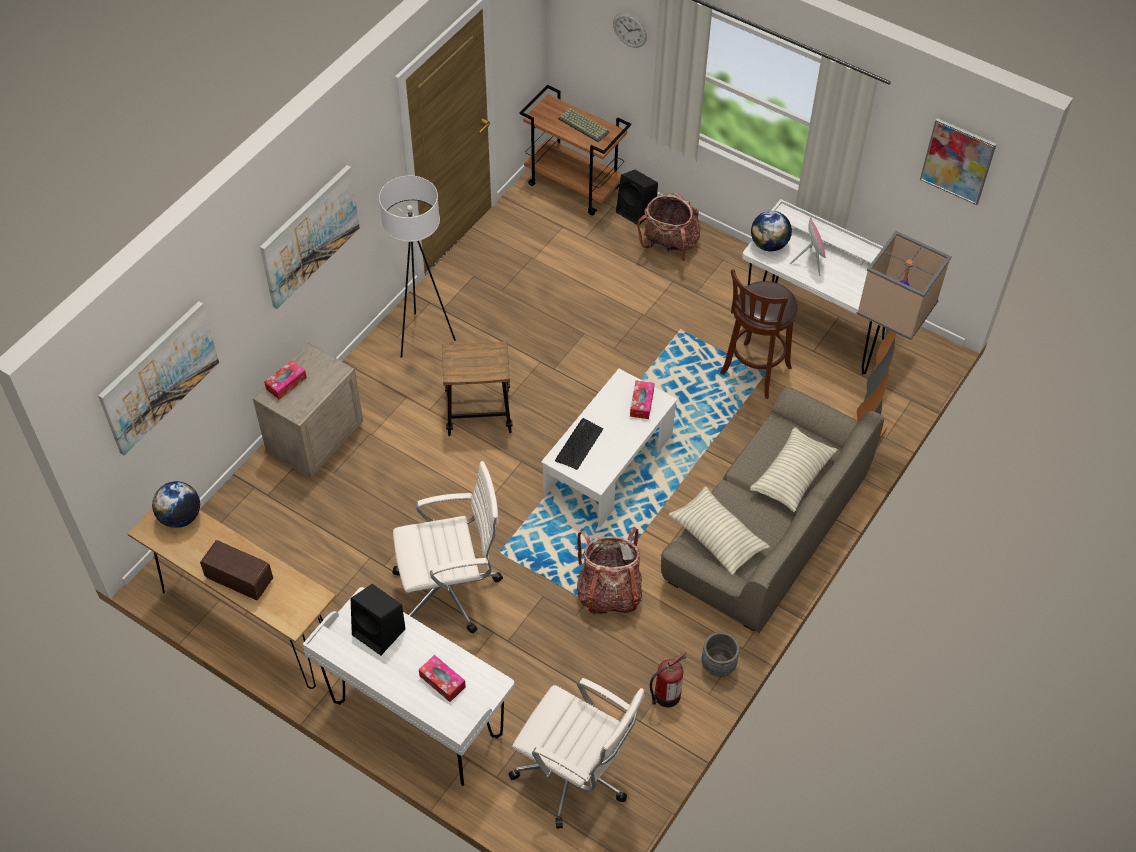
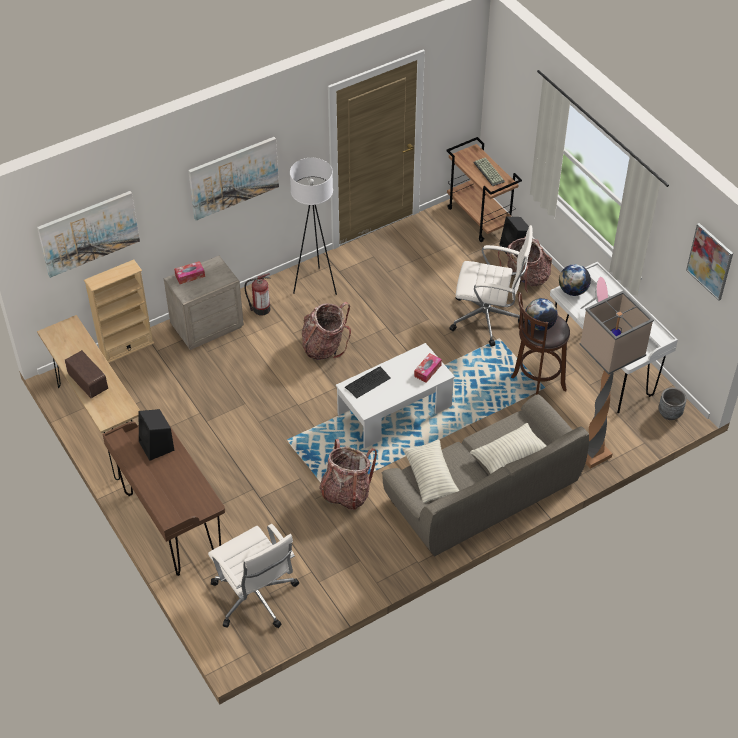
camera: 25 degrees right, 5 degrees down
globe [152,481,200,528] -> globe moved to [525,298,558,331]
white desk [303,587,514,786] -> brown desk [103,422,225,576]
white office chair [392,461,503,634] -> white office chair moved to [449,225,533,347]
tissue box [419,655,466,702] -> none
stool [442,341,513,436] -> backpack [302,302,351,360]
wall clock [613,13,647,48] -> none
fire extinguisher [650,652,686,707] -> fire extinguisher moved to [244,273,271,316]
grey planter [702,632,740,677] -> grey planter moved to [658,388,687,420]
none -> beige bookcase [84,260,154,363]

